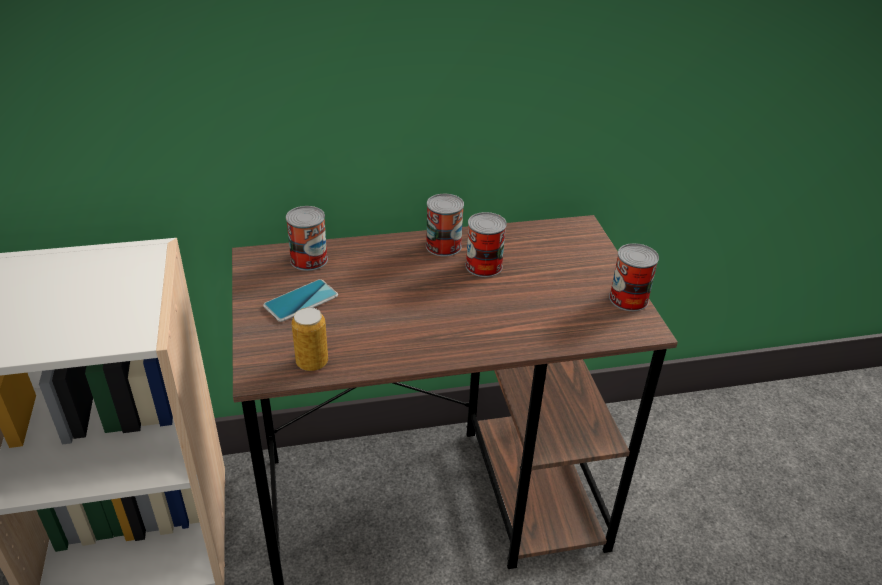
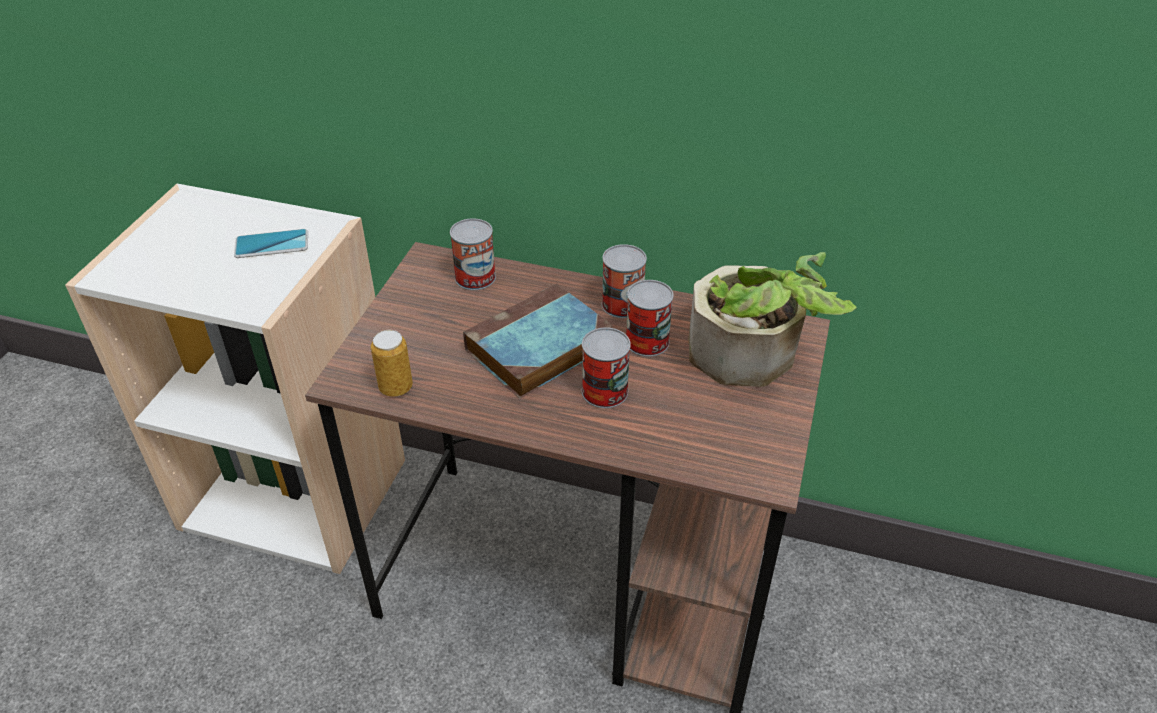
camera: 30 degrees right, 5 degrees up
phone [263,279,338,322] -> phone moved to [234,229,308,258]
can [609,243,659,311] -> can moved to [582,328,631,408]
none -> book [463,284,613,399]
none -> potted plant [689,252,857,387]

